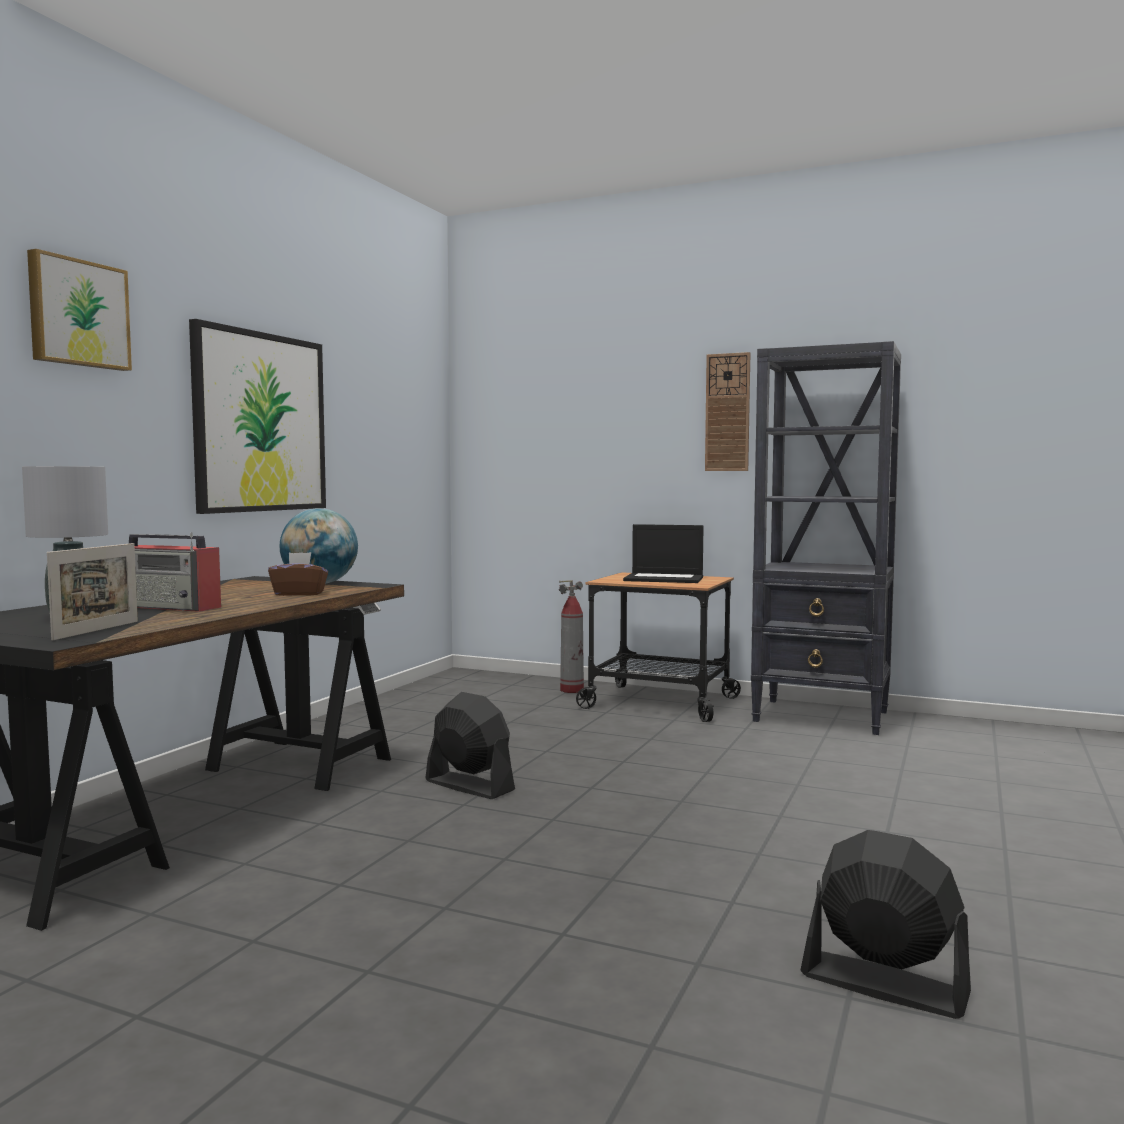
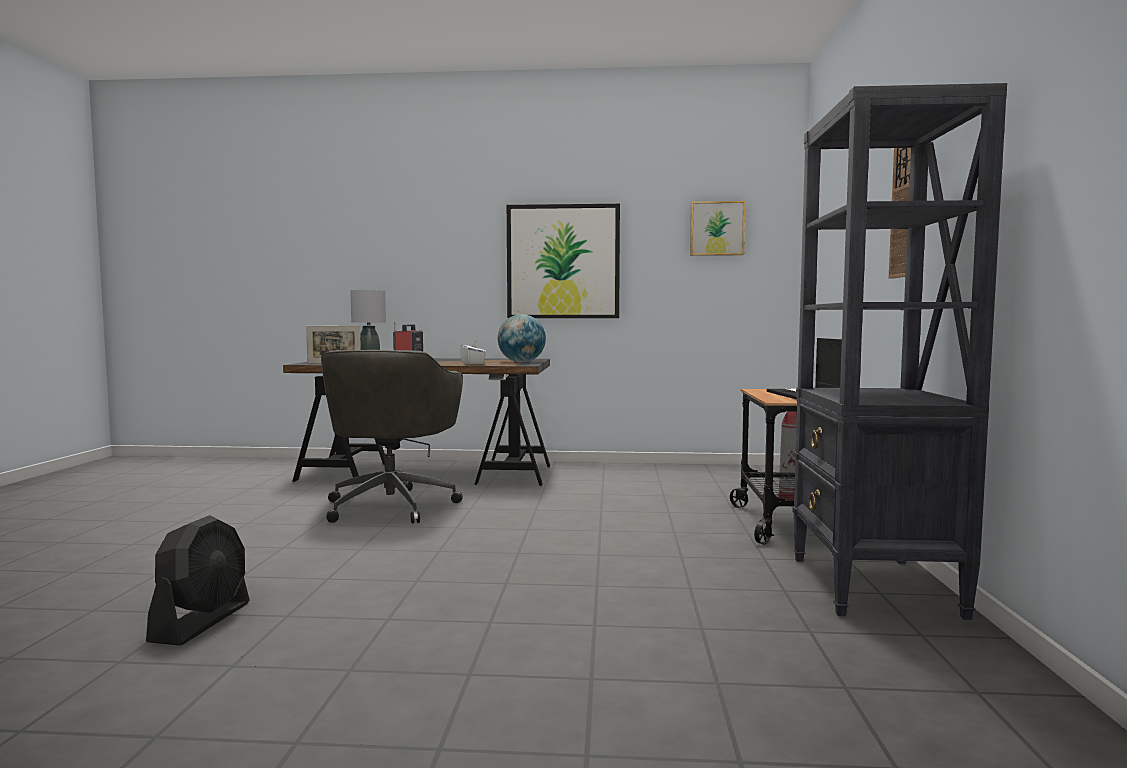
camera: 70 degrees right, 0 degrees up
picture [27,249,132,371] -> picture moved to [690,201,745,256]
brown tissue box [268,552,328,596] -> white tissue box [460,339,487,364]
black fan [425,692,515,799] -> none
none -> grey office chair [321,350,463,524]

